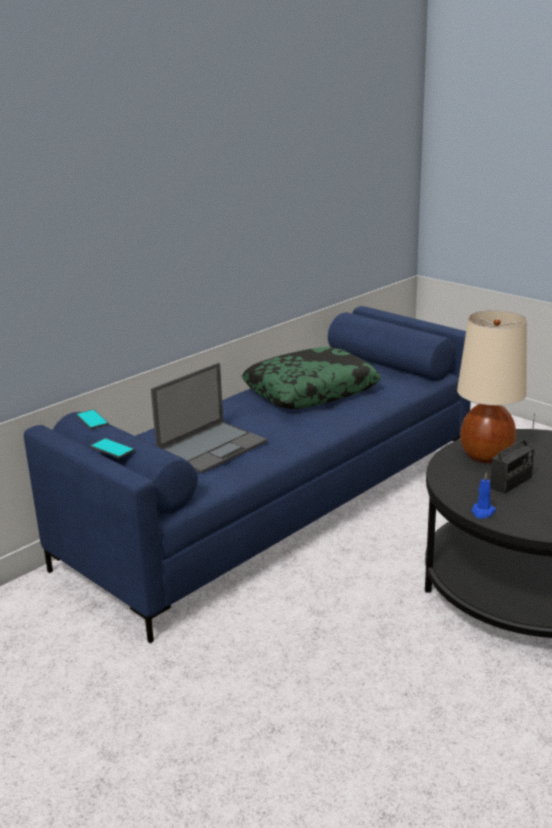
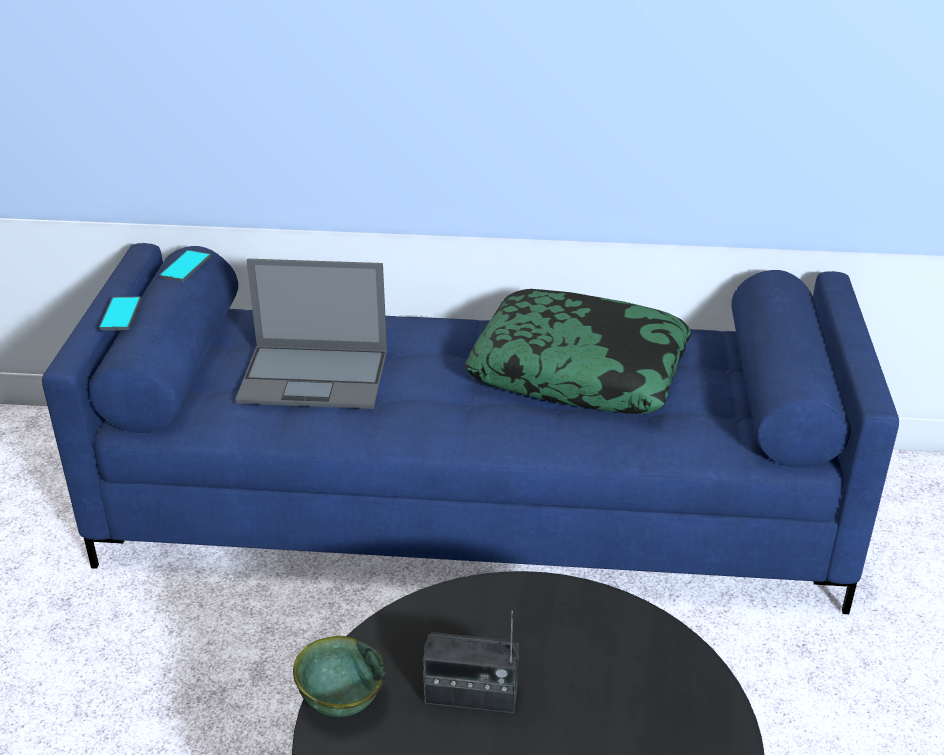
camera: 50 degrees right, 10 degrees up
beige table lamp [457,310,527,463] -> none
blue candle [472,472,496,519] -> green bowl [293,636,385,717]

